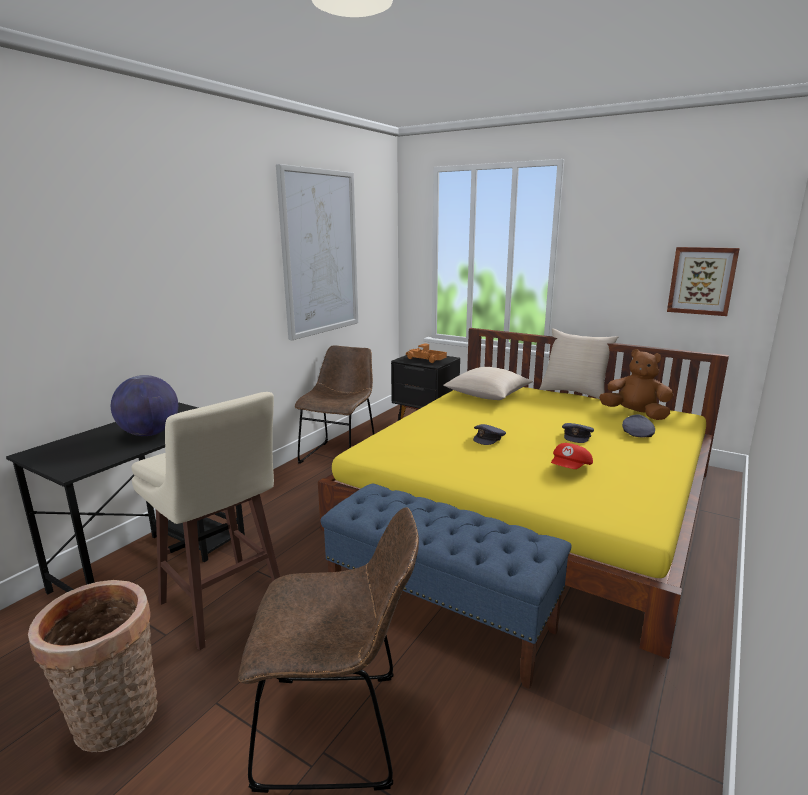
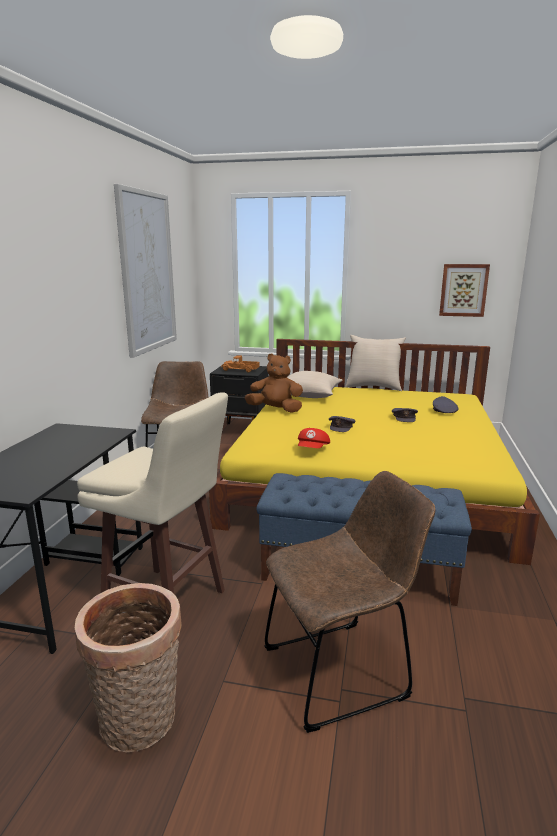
camera: 20 degrees left, 0 degrees up
globe [111,375,178,436] -> none
red cap [551,443,593,469] -> red cap moved to [298,428,330,448]
brown plush toy [599,349,674,420] -> brown plush toy moved to [245,353,303,413]

